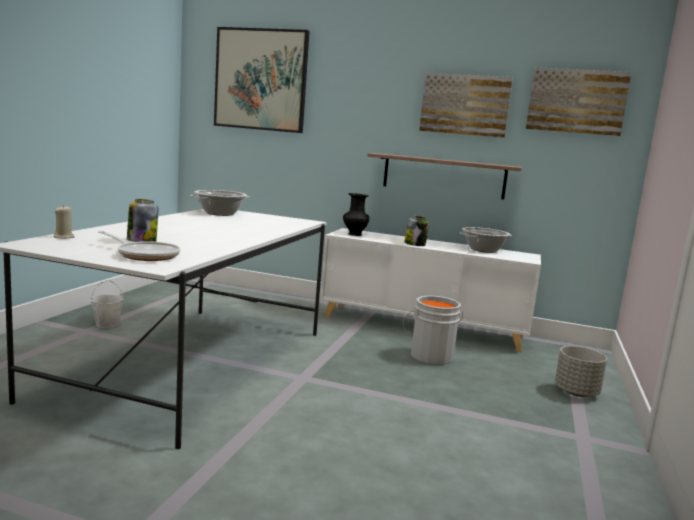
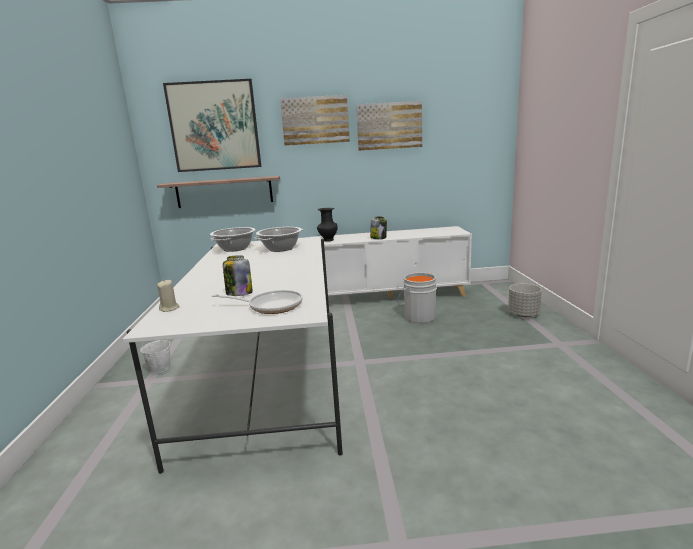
camera: 20 degrees left, 5 degrees up
shelf [367,153,522,199] -> shelf moved to [157,176,280,208]
cooking pot [459,227,512,253] -> cooking pot moved to [254,227,303,252]
picture [526,67,632,136] -> picture moved to [280,95,350,146]

